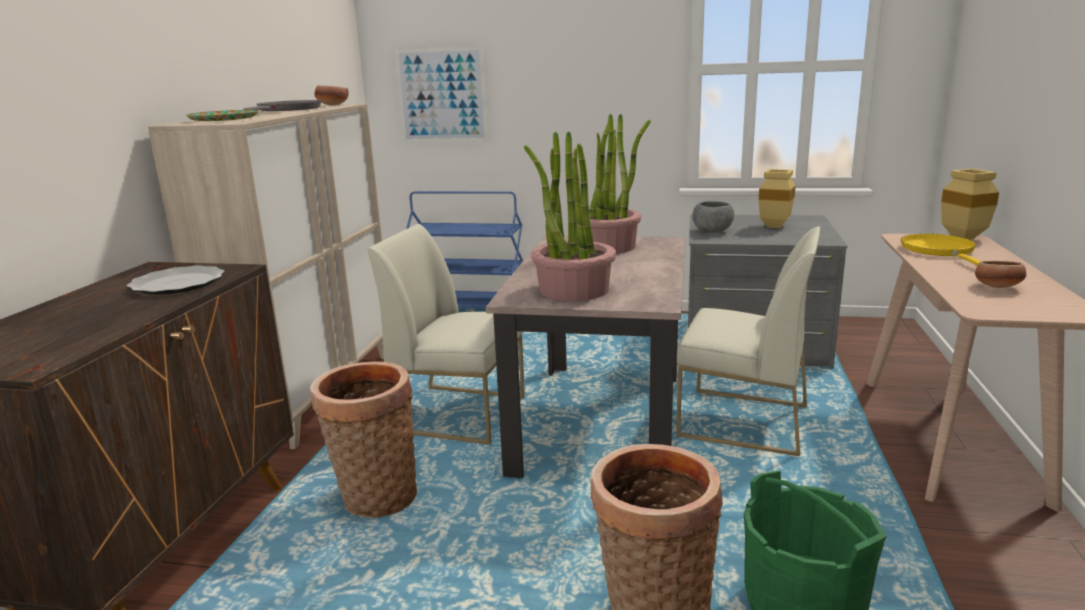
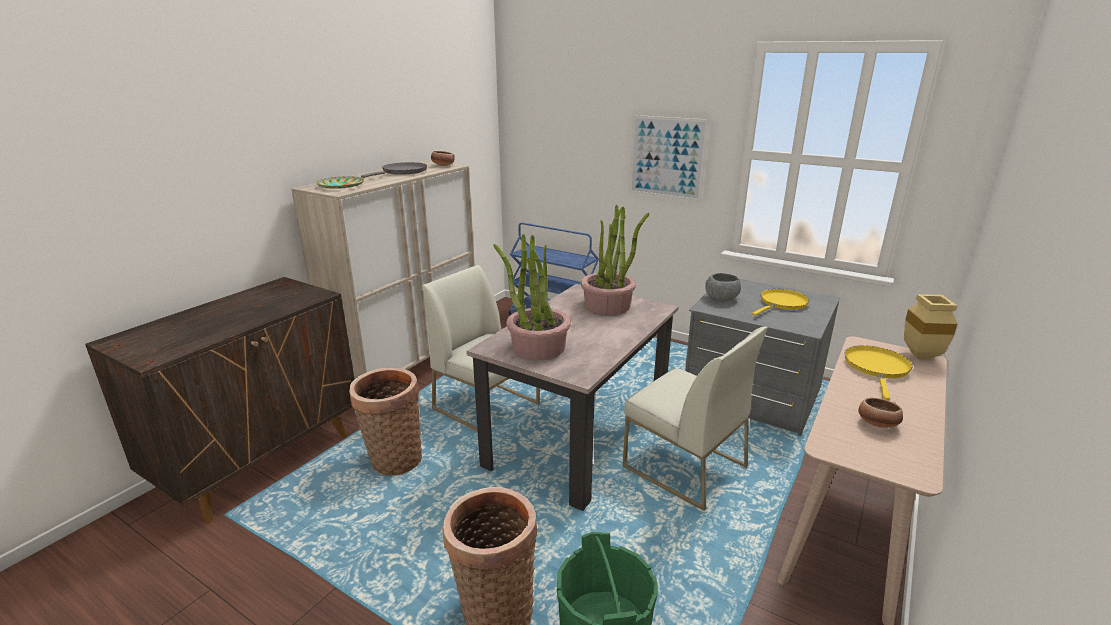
camera: 20 degrees right, 5 degrees up
plate [127,265,225,295] -> none
picture [395,47,488,142] -> picture moved to [629,115,709,201]
beige vase [759,169,796,228] -> yellow frying pan [752,289,809,316]

